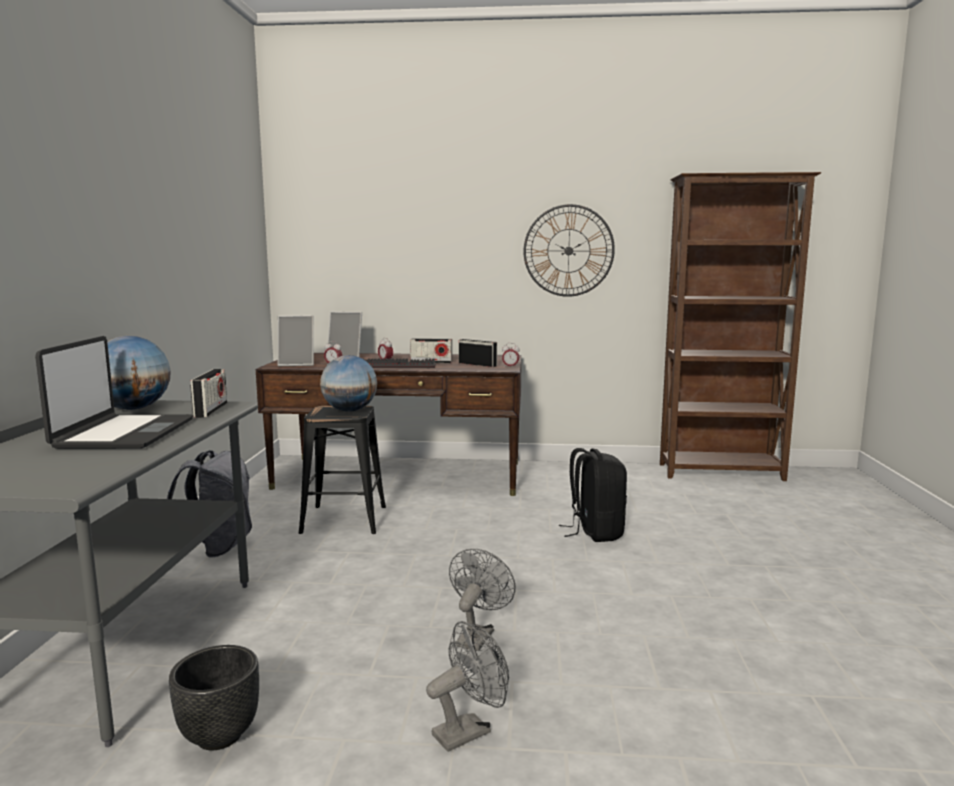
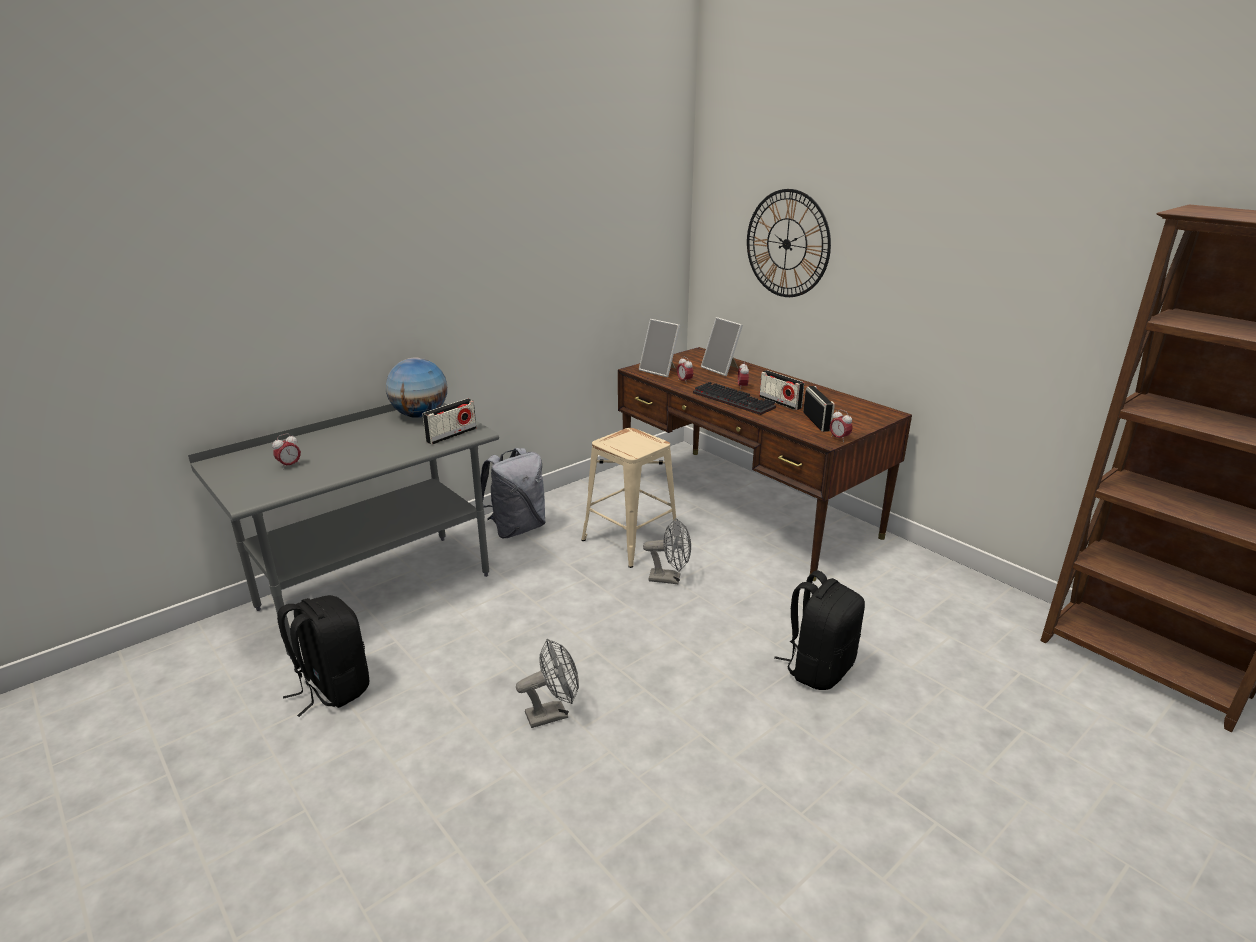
camera: 45 degrees right, 15 degrees up
laptop [35,336,193,449] -> none
black planter [169,645,259,750] -> black backpack [277,595,370,717]
black stool [299,406,386,534] -> beige stool [581,428,676,568]
globe [320,355,377,412] -> none
grey fan [426,621,509,752] -> grey fan moved to [643,518,691,584]
wall clock [523,204,615,297] -> wall clock moved to [747,189,831,297]
none -> alarm clock [272,434,301,470]

